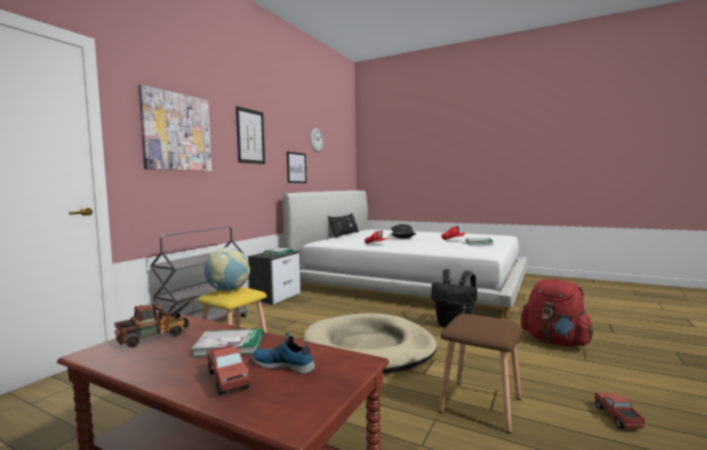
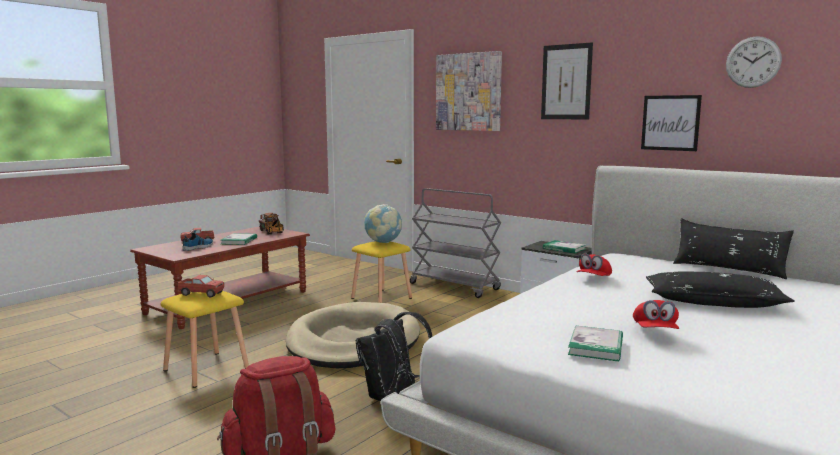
camera: 100 degrees right, 5 degrees up
brown stool [438,314,522,434] -> yellow stool [160,291,249,388]
toy truck [594,393,645,429] -> toy truck moved to [178,275,224,298]

